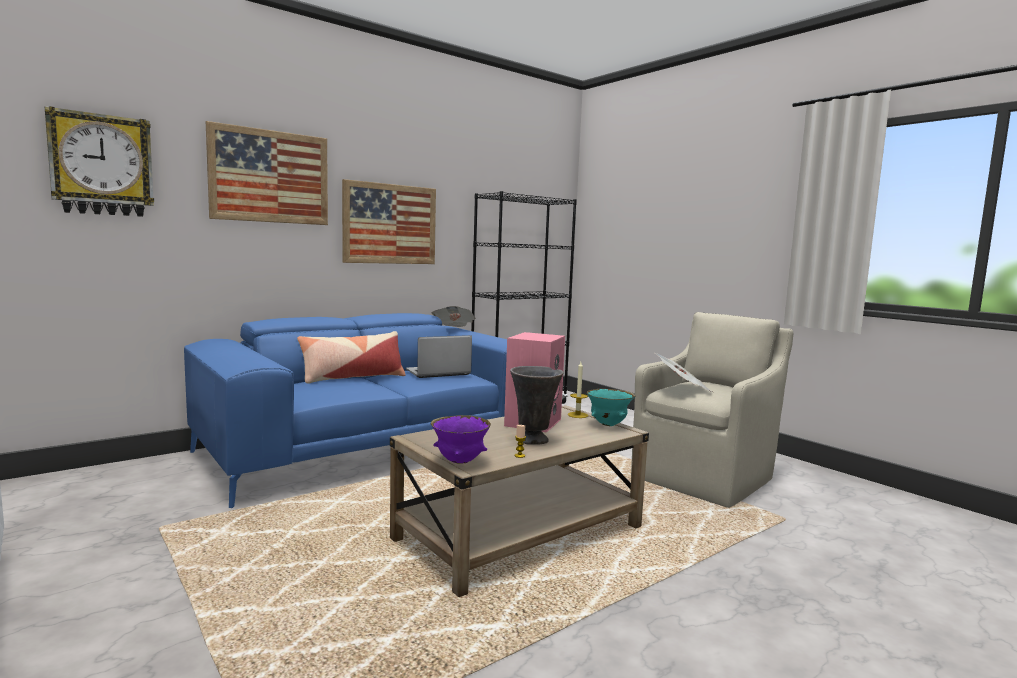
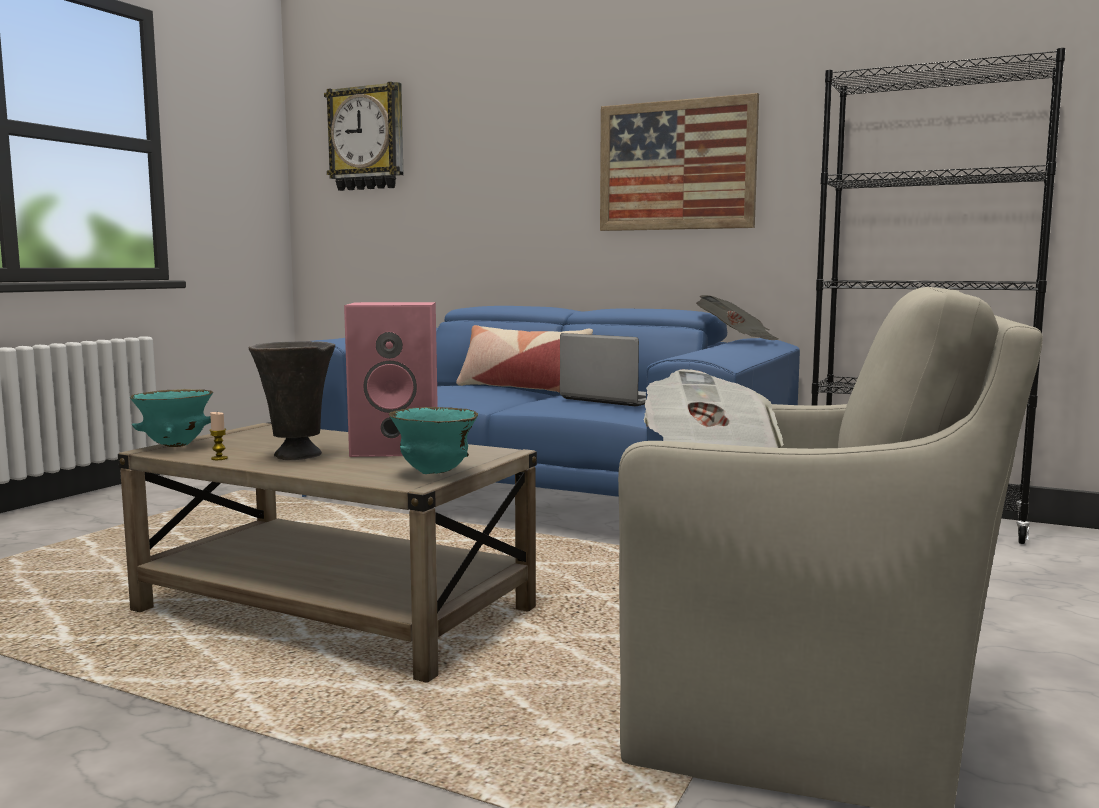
camera: 65 degrees right, 0 degrees up
picture [206,121,328,225] -> none
purple bowl [430,415,491,464] -> turquoise bowl [130,389,213,447]
candle [568,362,588,418] -> none

